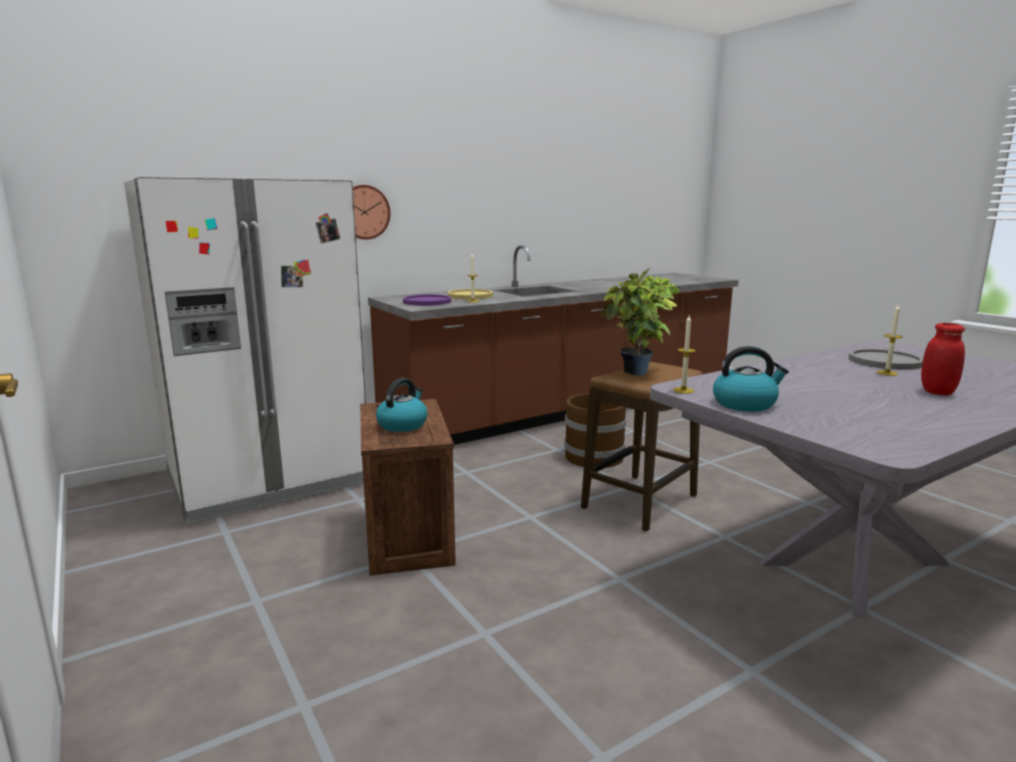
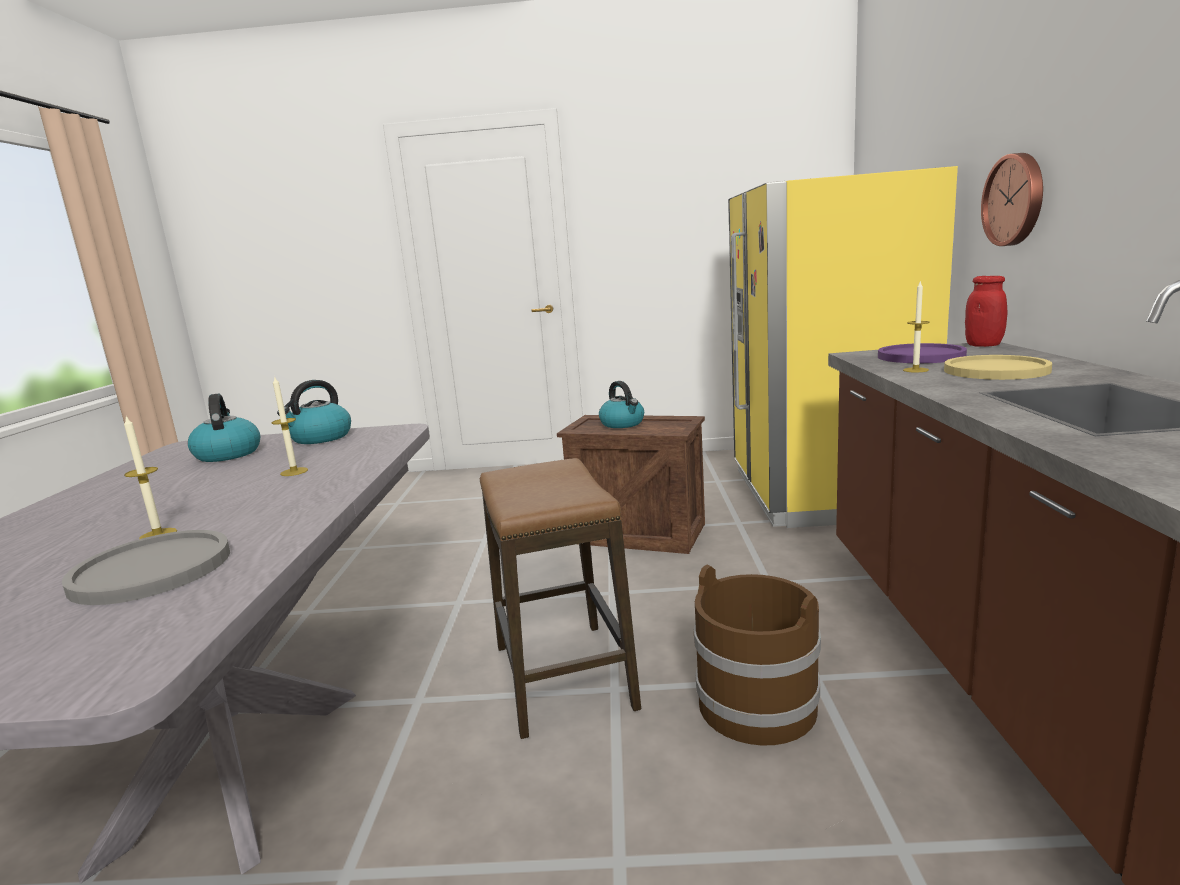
camera: 125 degrees right, 0 degrees up
white fridge [124,177,366,524] -> yellow fridge [728,166,958,528]
potted plant [600,268,680,376] -> none
candle [673,316,696,394] -> candle moved to [272,376,308,476]
red jar [921,323,965,395] -> red jar moved to [965,276,1007,347]
none -> kettle [188,394,261,462]

